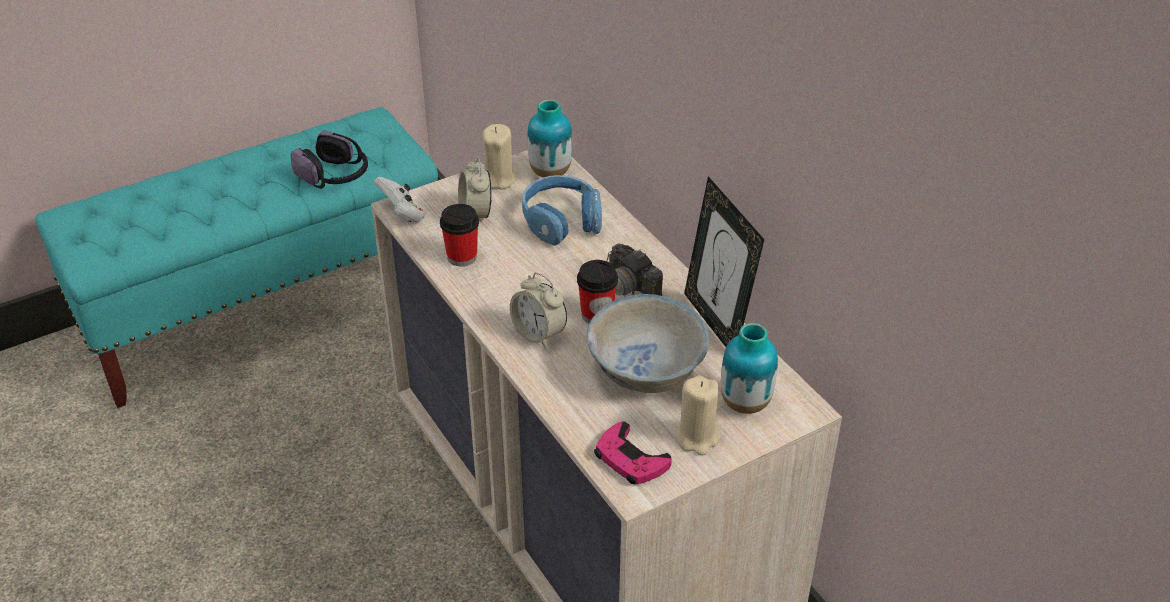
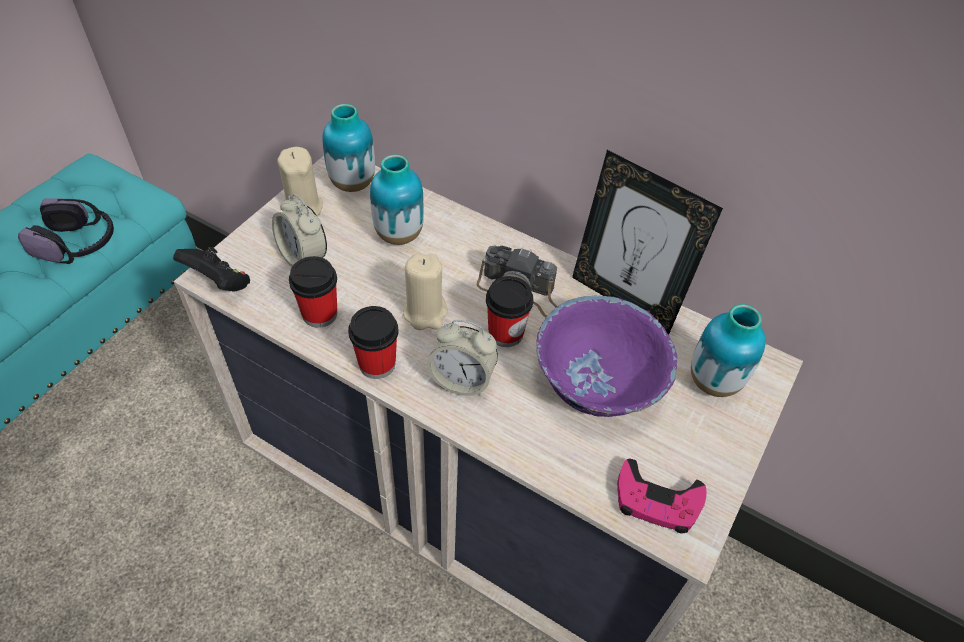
camera: 30 degrees left, 10 degrees up
white game controller [374,177,425,223] -> black game controller [173,247,250,291]
blue headphones [522,175,602,245] -> vase [370,155,424,245]
white bowl [587,294,709,393] -> purple bowl [536,295,677,417]
beige candle [675,375,720,455] -> beige candle moved to [403,253,448,330]
none -> cup [348,306,398,379]

